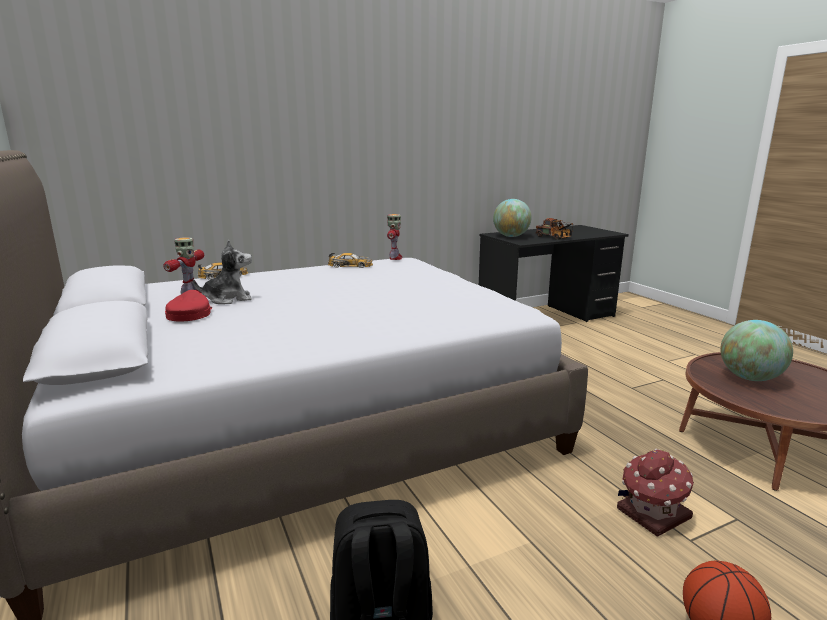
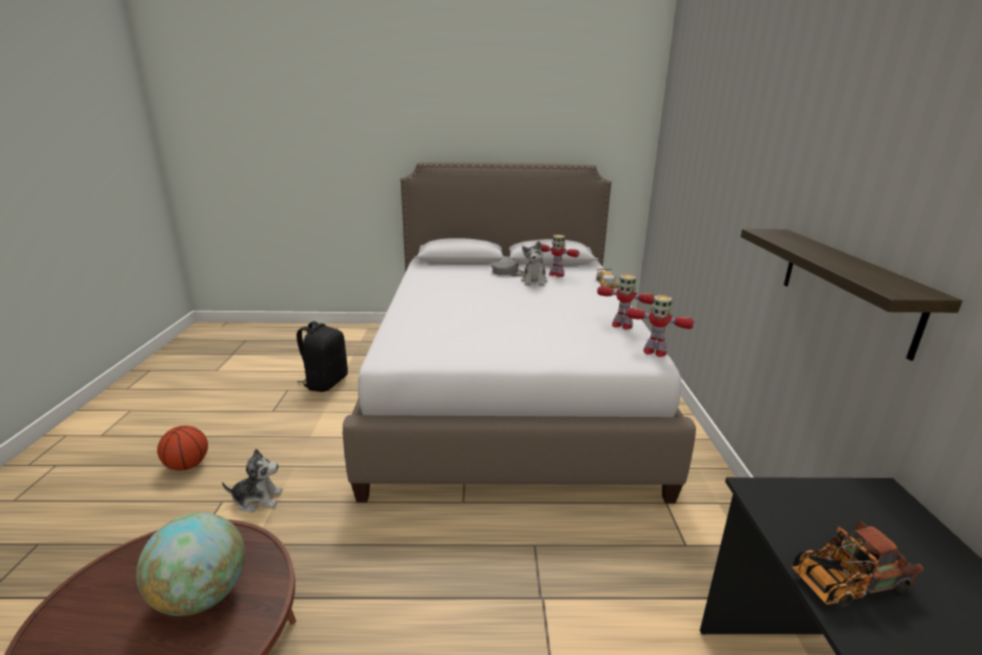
camera: 115 degrees right, 5 degrees up
red cap [165,290,212,322] -> grey cap [491,261,524,277]
toy car [328,253,373,268] -> toy robot [597,274,654,330]
globe [493,199,532,237] -> none
toy house [617,448,694,537] -> plush toy [222,449,283,513]
none -> shelf [741,229,963,361]

